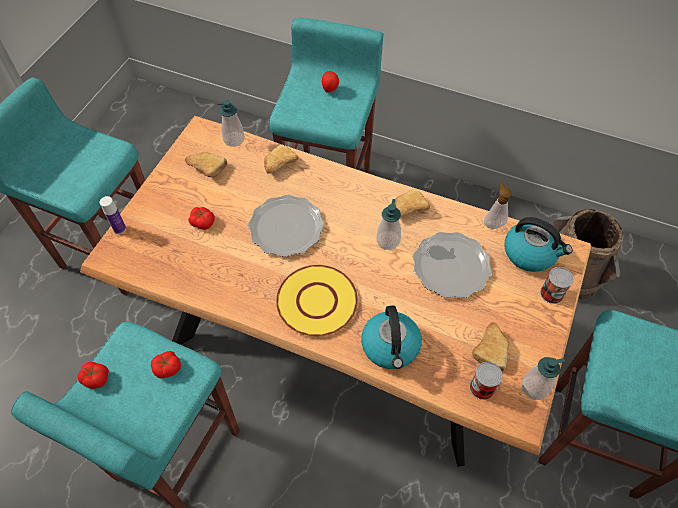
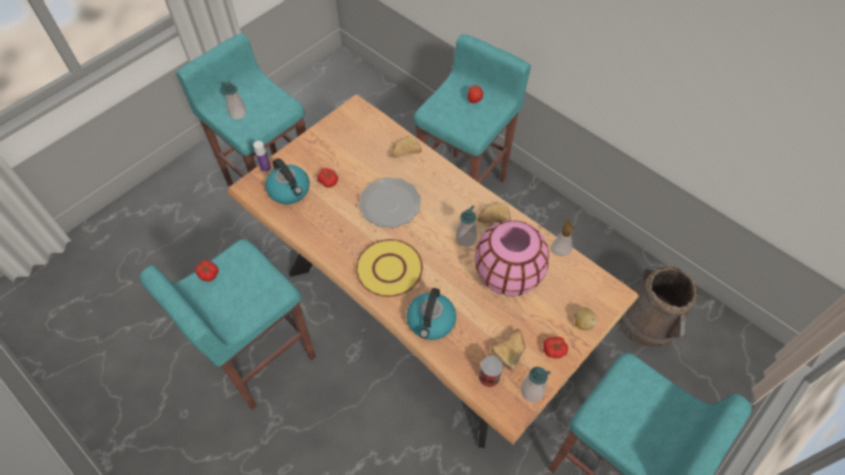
camera: 20 degrees right, 0 degrees up
tomato [151,351,181,378] -> tomato moved to [543,337,568,358]
bread [185,152,227,177] -> none
soap dispenser [217,100,245,147] -> soap dispenser moved to [221,82,247,120]
plate [413,232,492,298] -> pink vase [475,220,549,296]
kettle [505,217,572,272] -> kettle moved to [265,158,310,204]
can [540,267,574,304] -> potato [574,307,596,330]

